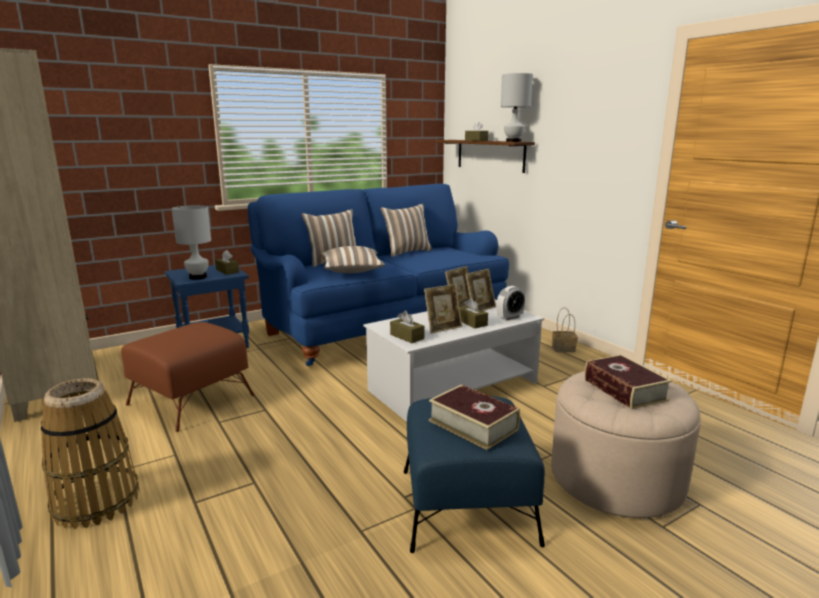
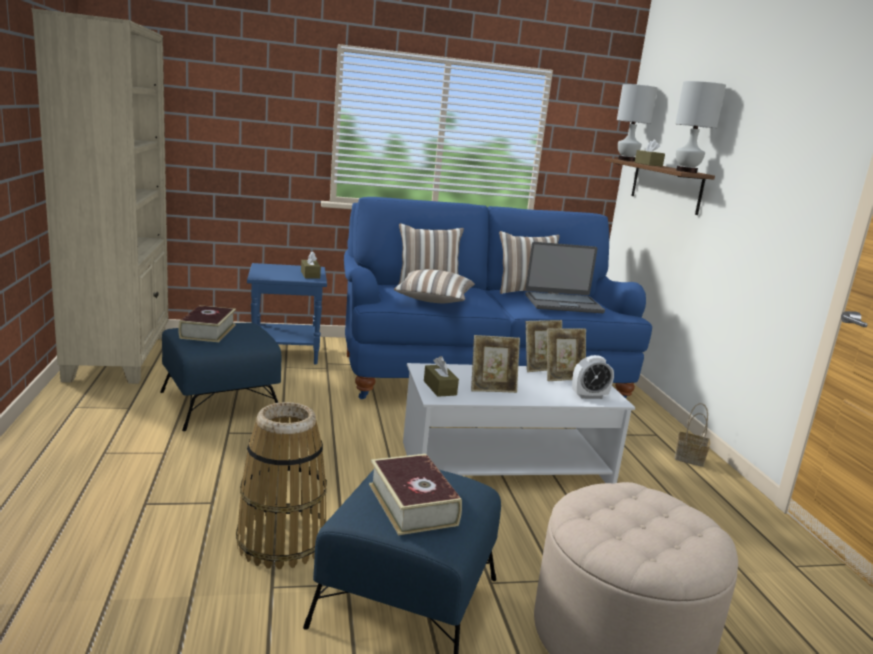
camera: 20 degrees right, 0 degrees up
basket [41,378,139,529] -> basket moved to [236,402,327,569]
brown ottoman [121,322,255,432] -> blue ottoman [160,322,281,431]
white table lamp [172,205,211,280] -> white table lamp moved to [617,84,657,161]
brown tissue box [459,298,488,328] -> none
book [585,355,672,409] -> book moved to [178,305,236,342]
none -> laptop [525,242,605,313]

